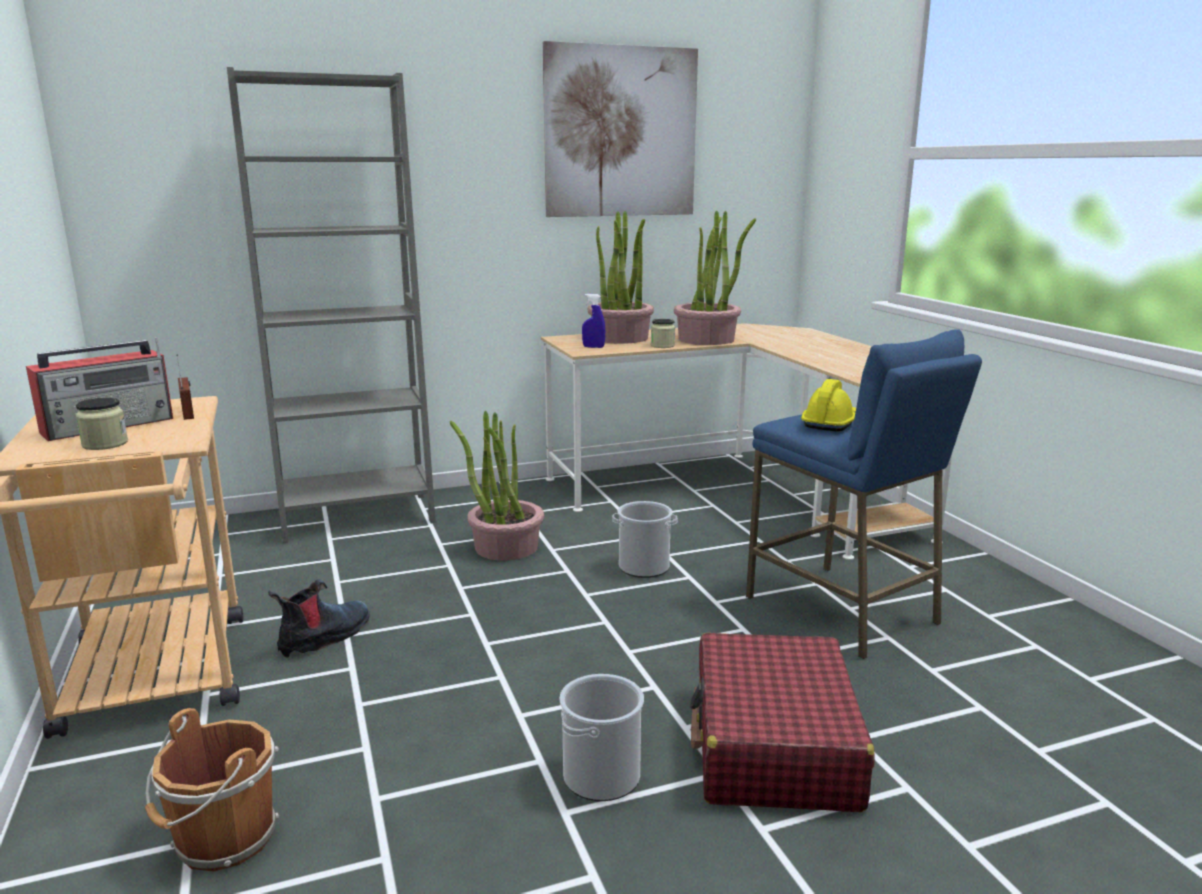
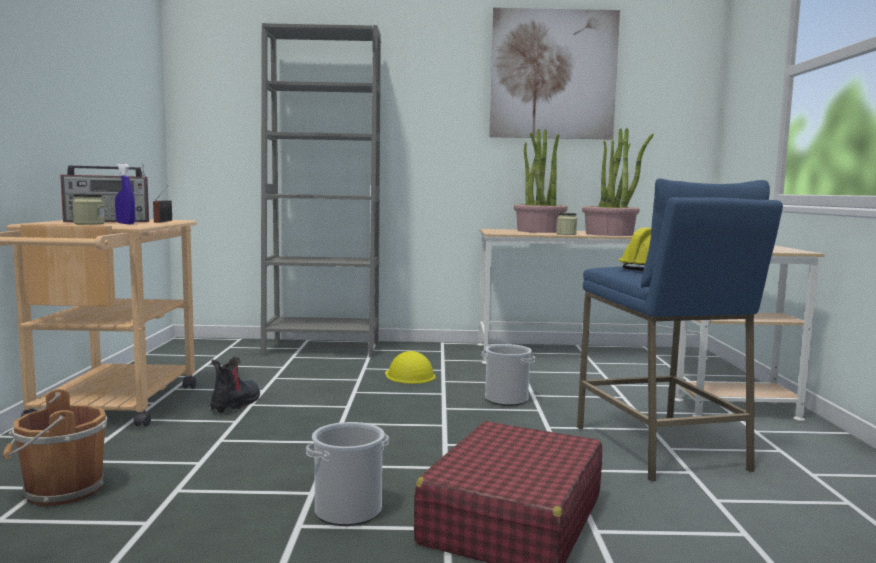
camera: 20 degrees right, 10 degrees down
boot [268,579,370,658] -> boot turned 45 degrees counterclockwise [210,357,260,414]
potted plant [450,411,544,560] -> yellow hard hat [385,351,436,384]
blue spray bottle [582,294,605,348] -> blue spray bottle moved to [115,164,135,224]

